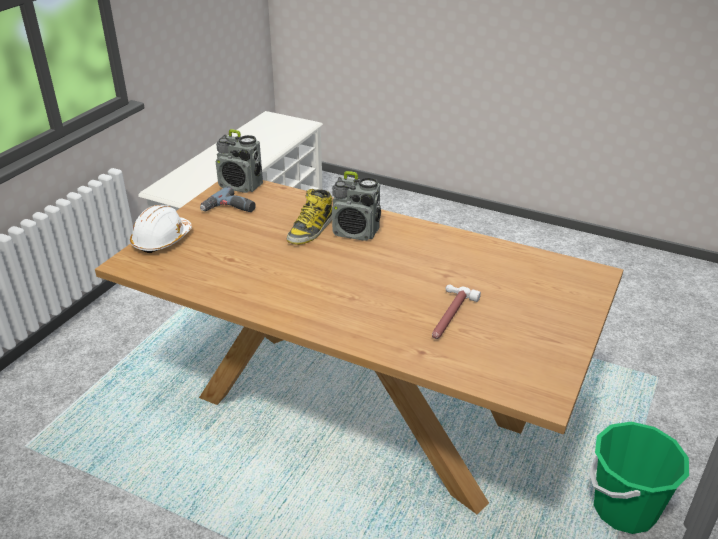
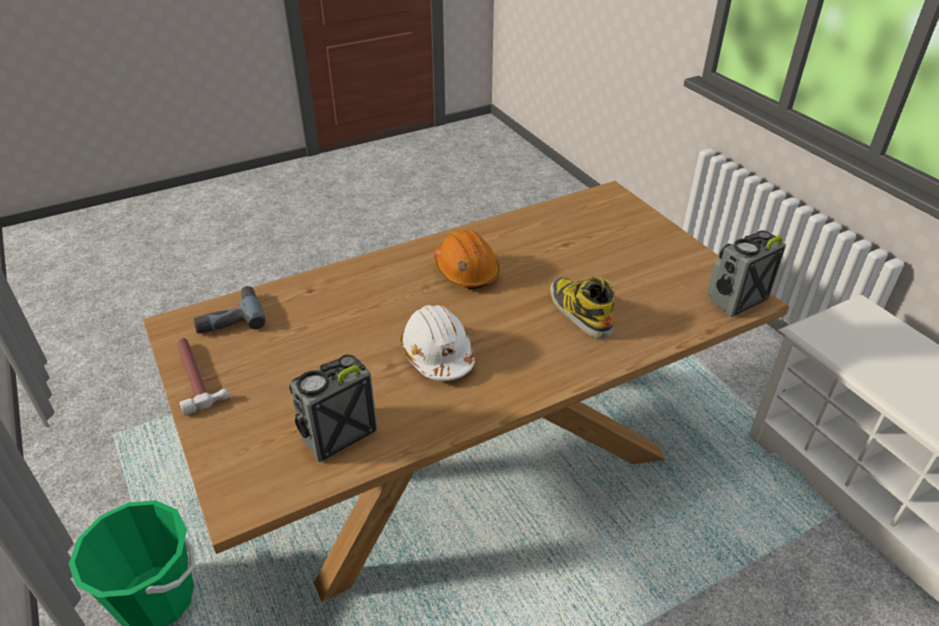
camera: 125 degrees right, 5 degrees up
white hard hat [130,205,192,253] -> white hard hat moved to [400,305,475,381]
power drill [200,186,256,212] -> power drill moved to [193,286,266,334]
radio [332,171,381,241] -> radio moved to [289,354,377,462]
hammer [432,284,481,339] -> hammer moved to [177,338,230,415]
none -> orange hard hat [433,229,500,289]

